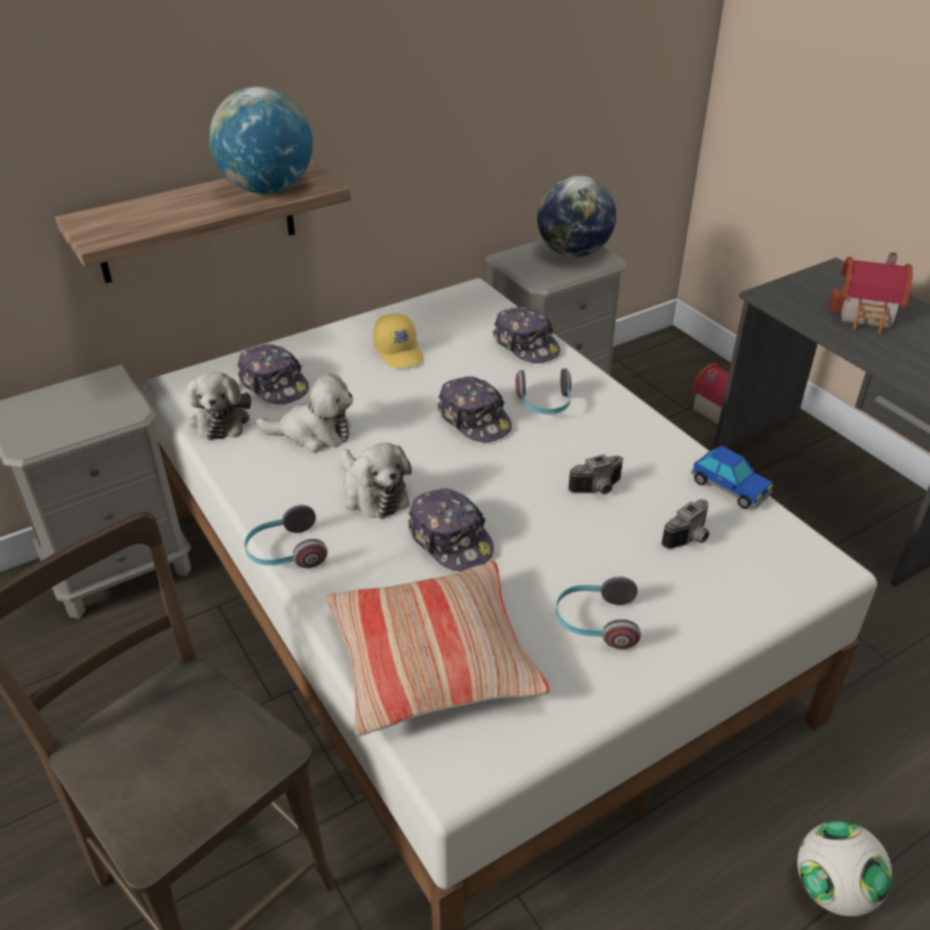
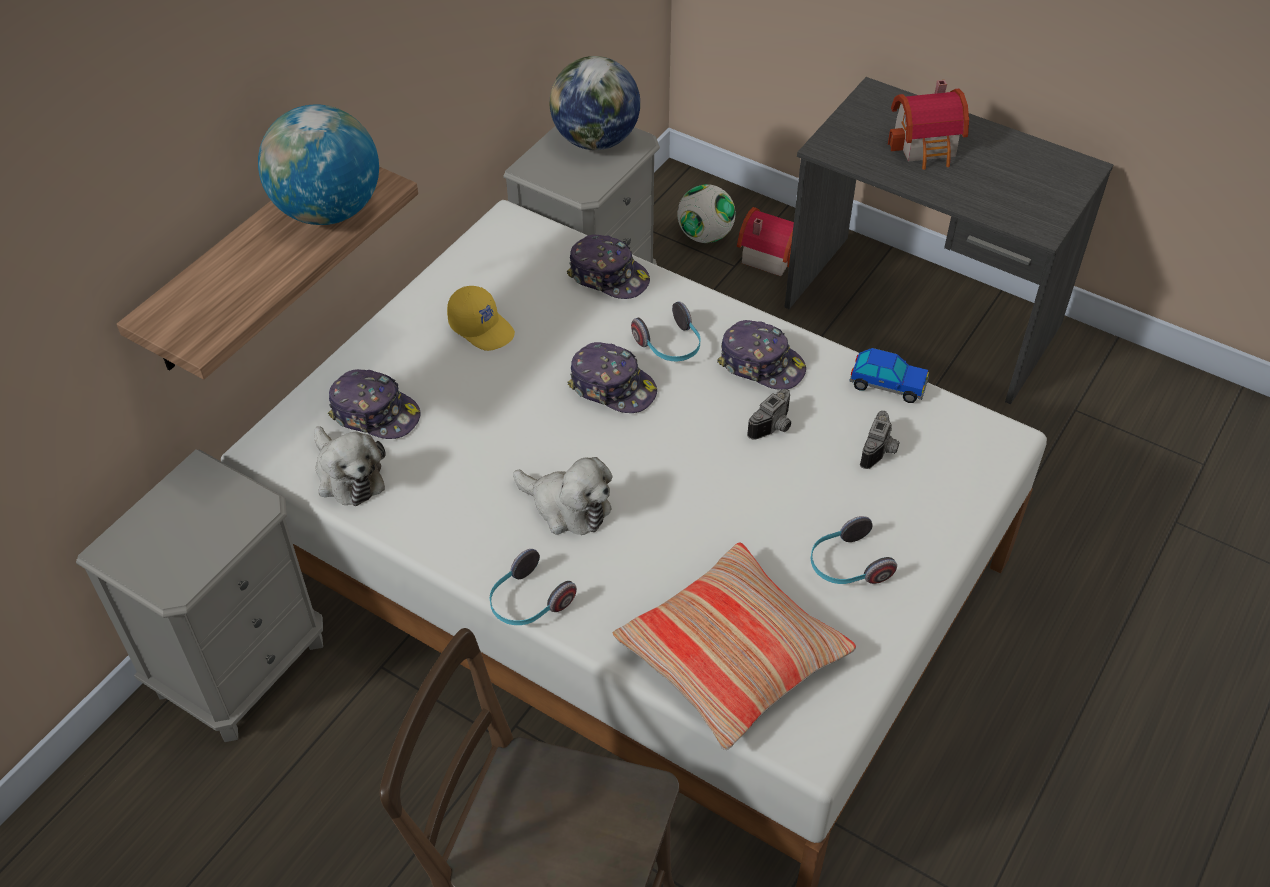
camera: 25 degrees left, 10 degrees up
plush toy [256,374,353,453] -> none
cap [408,488,494,571] -> cap moved to [717,320,806,390]
football [797,821,892,916] -> football moved to [678,184,735,243]

